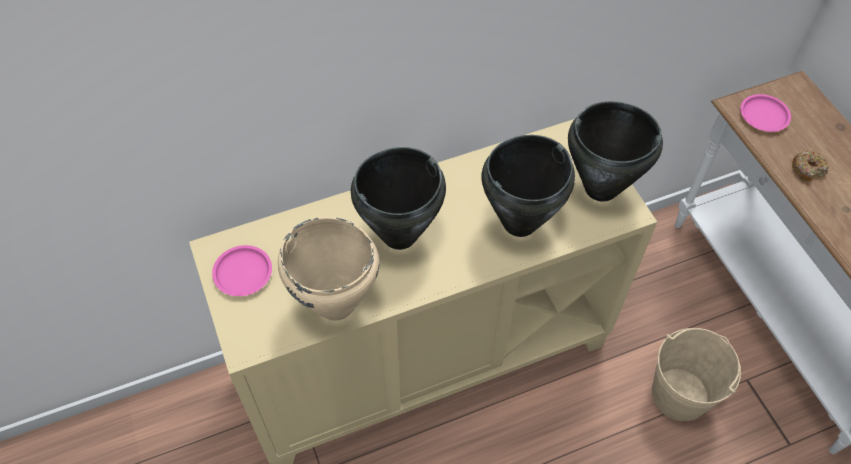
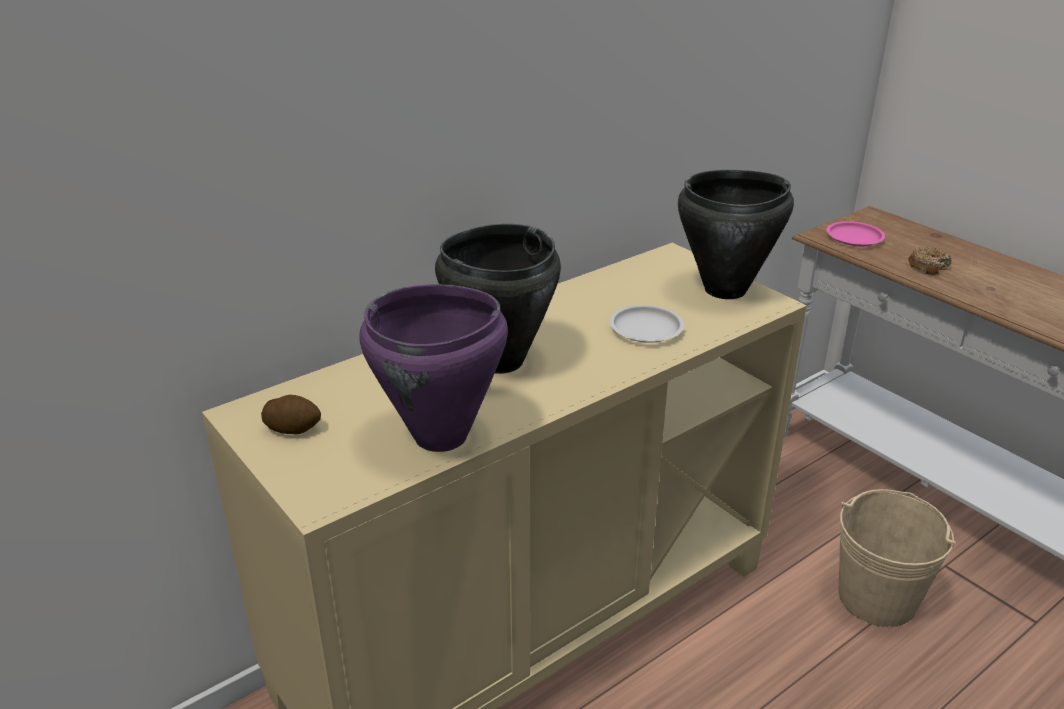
camera: 15 degrees left, 25 degrees down
pink plate [212,245,272,296] -> potato [261,395,321,434]
beige cooking pot [278,217,380,321] -> purple cooking pot [360,284,508,452]
black cooking pot [482,135,575,237] -> white plate [609,305,684,343]

